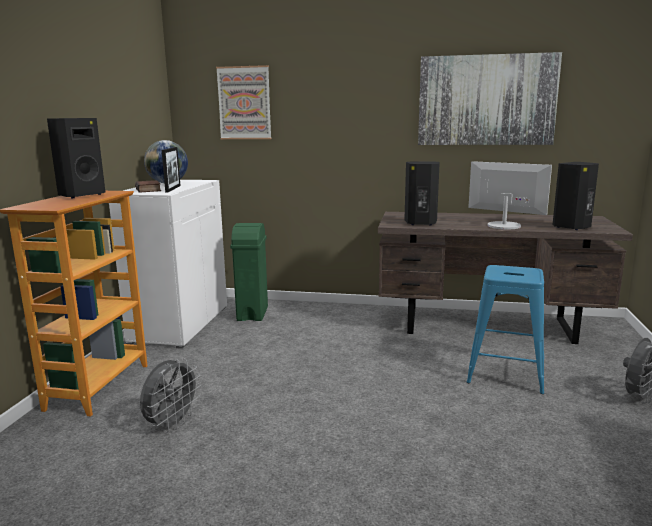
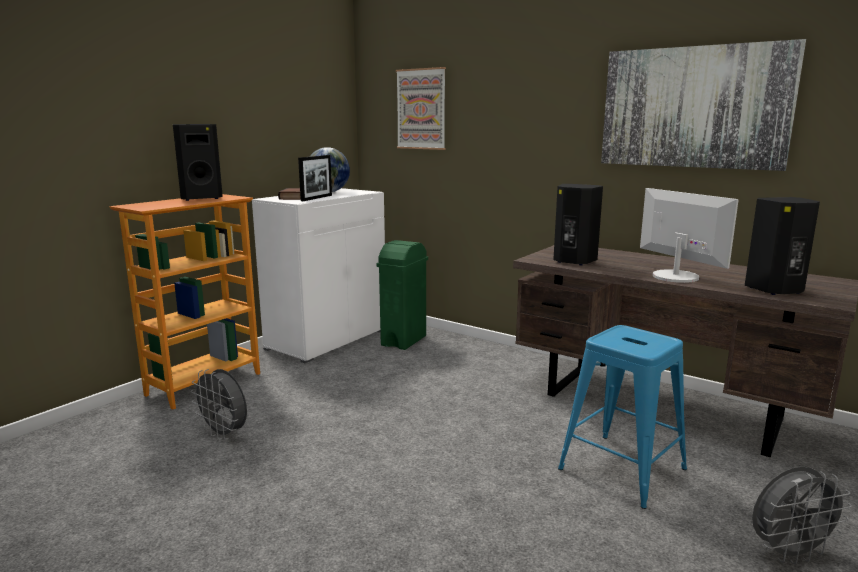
camera: 25 degrees right, 0 degrees up
grey fan [140,358,201,432] -> grey fan turned 75 degrees clockwise [191,369,247,440]

